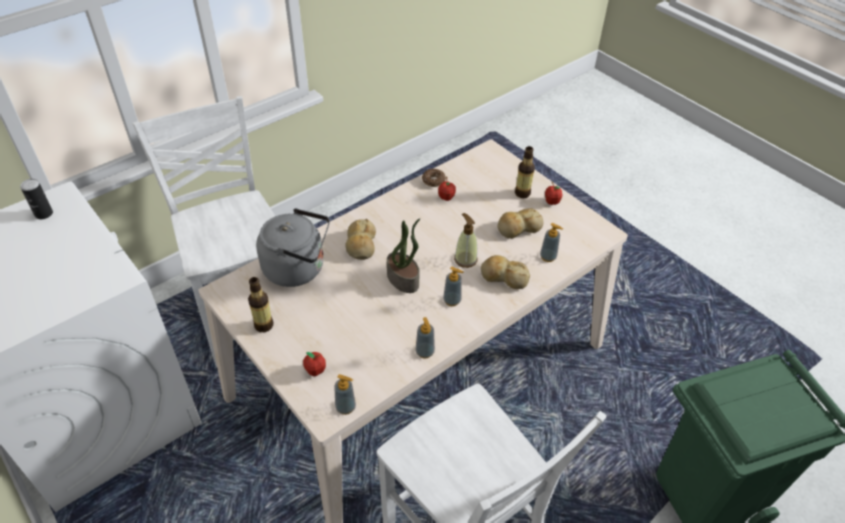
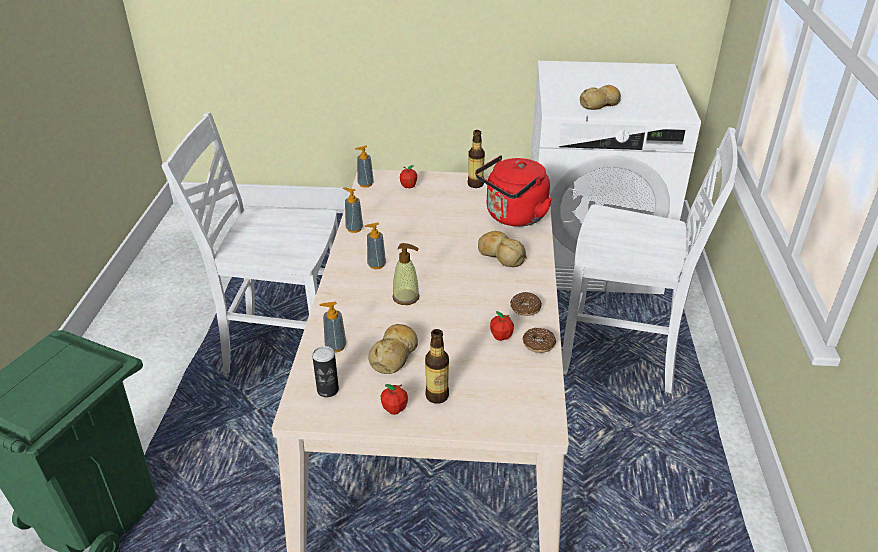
camera: 135 degrees right, 10 degrees down
can [20,179,53,219] -> can moved to [312,346,339,397]
grey kettle [256,208,330,287] -> red kettle [475,155,552,227]
potted plant [387,218,420,293] -> none
bread [481,255,530,289] -> bread moved to [580,85,621,110]
none -> donut [510,292,542,316]

